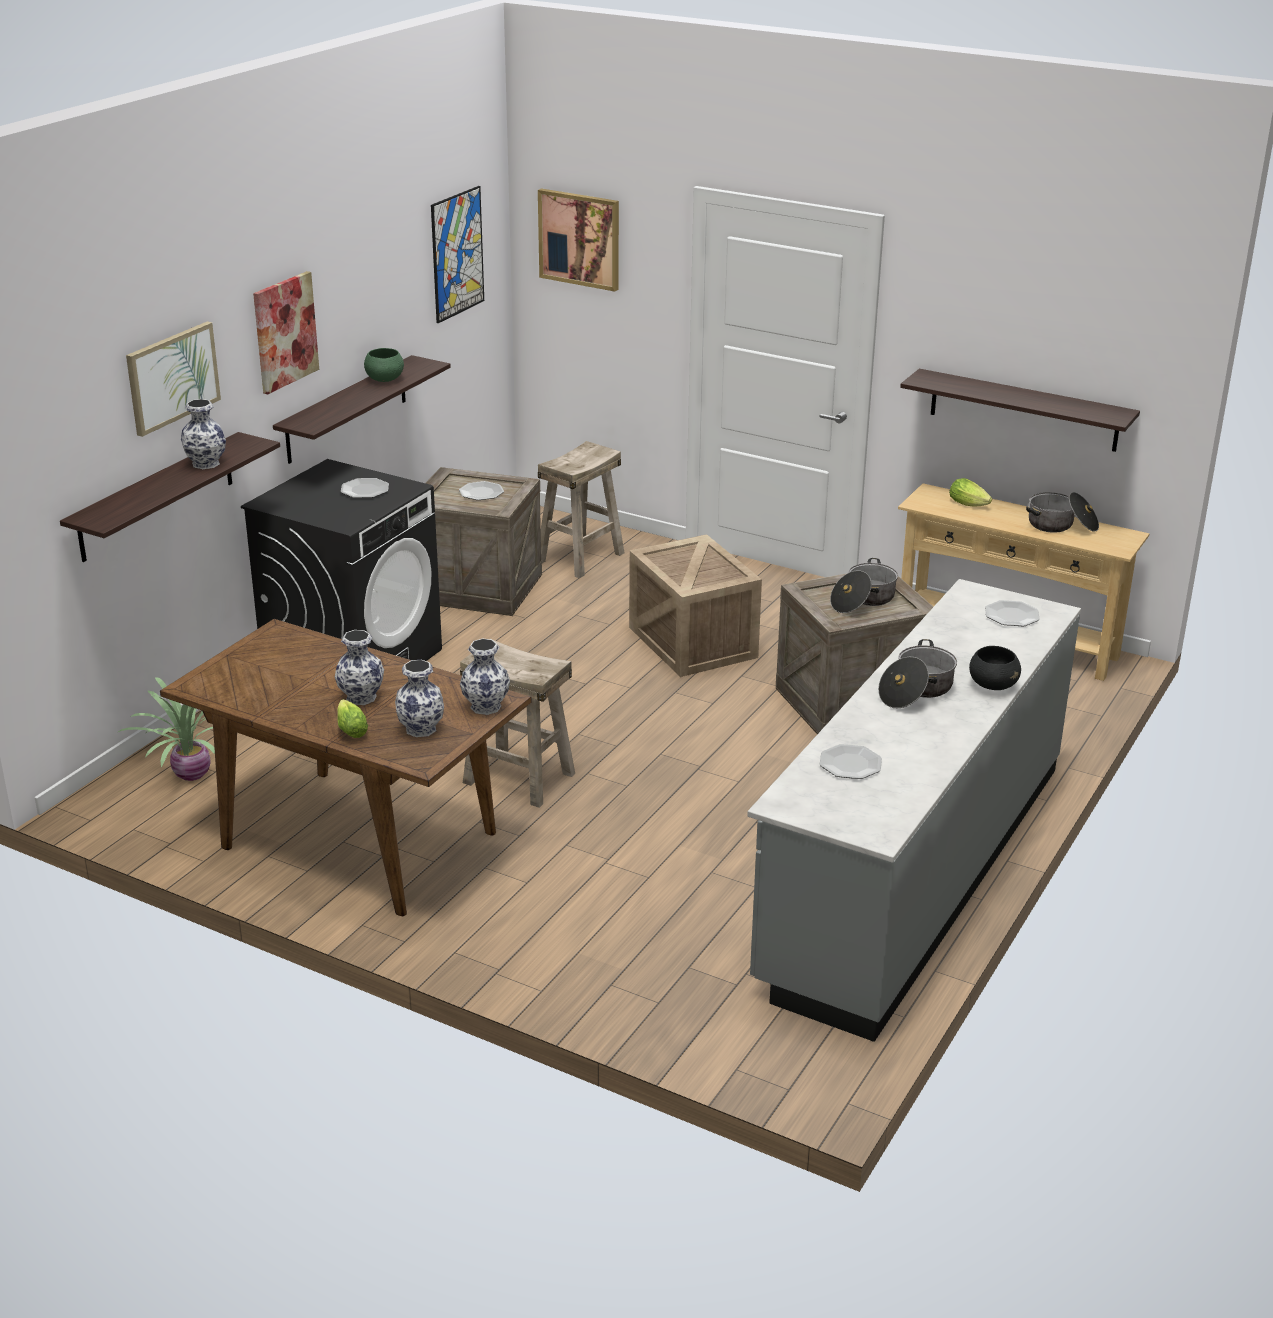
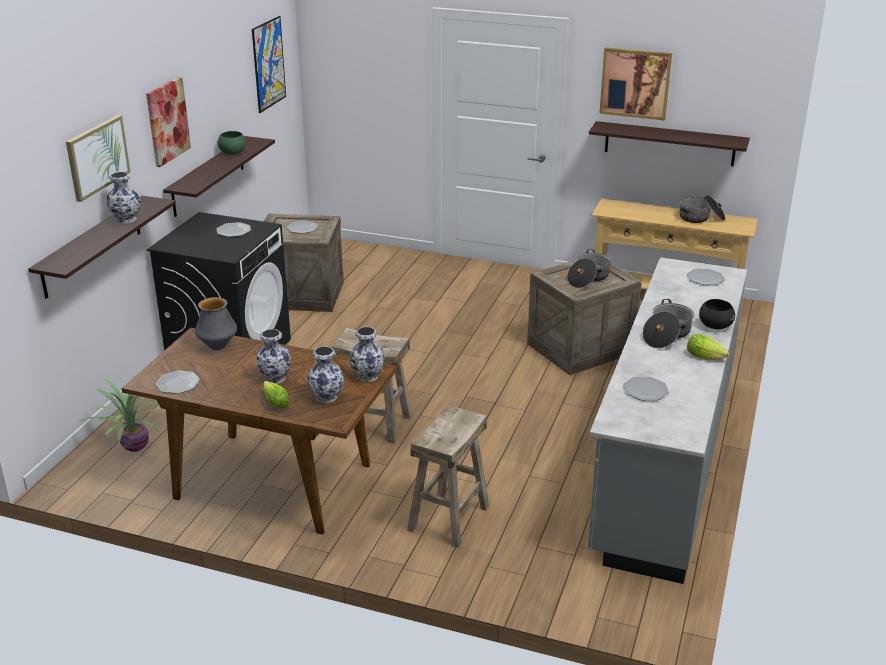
camera: 10 degrees left, 0 degrees up
picture [538,188,619,292] -> picture moved to [599,47,672,121]
beige stool [538,441,624,578] -> beige stool moved to [407,405,489,548]
crate [629,534,762,677] -> none
lettuce [949,478,992,506] -> lettuce moved to [687,334,729,360]
none -> plate [156,370,200,394]
none -> vase [195,297,237,350]

